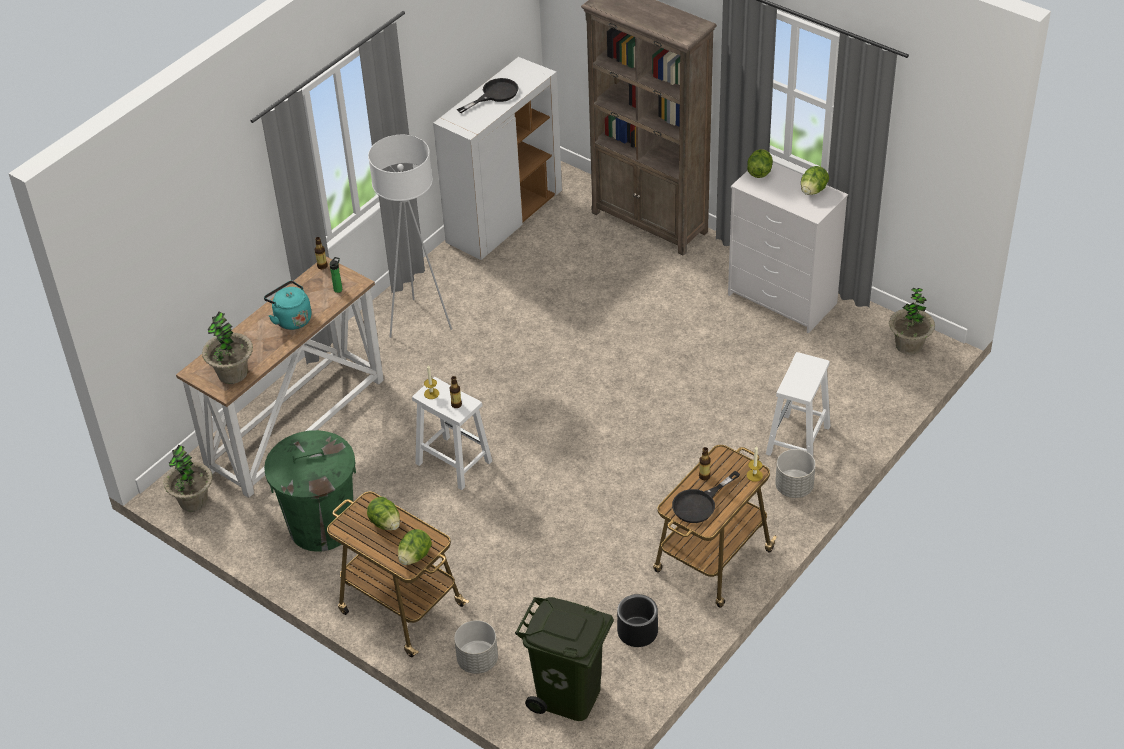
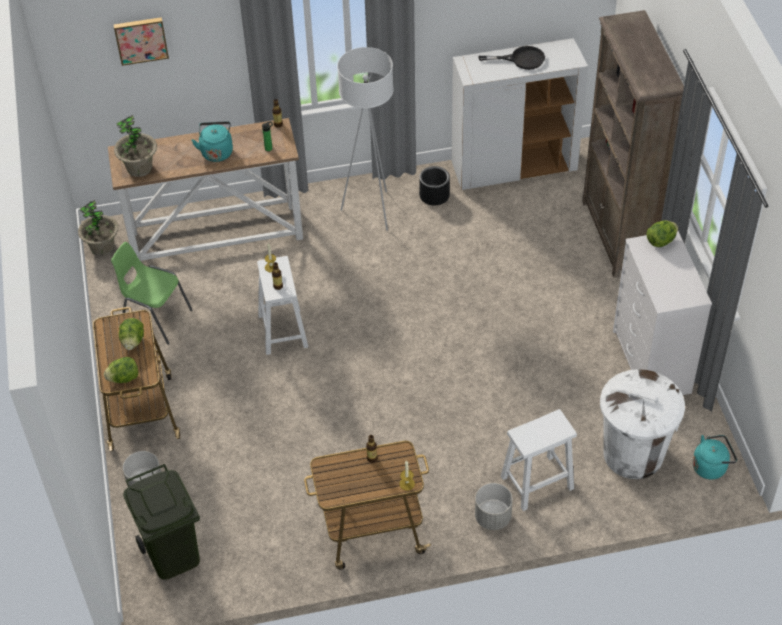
camera: 40 degrees right, 5 degrees up
green trash can [264,430,356,552] -> green chair [111,242,192,345]
black planter [617,594,658,647] -> black planter moved to [419,166,450,205]
black frying pan [672,471,740,523] -> none
lettuce [801,166,829,195] -> none
potted plant [889,288,935,355] -> turquoise kettle [692,435,737,480]
none -> picture [114,17,169,66]
none -> white trash can [600,369,685,479]

